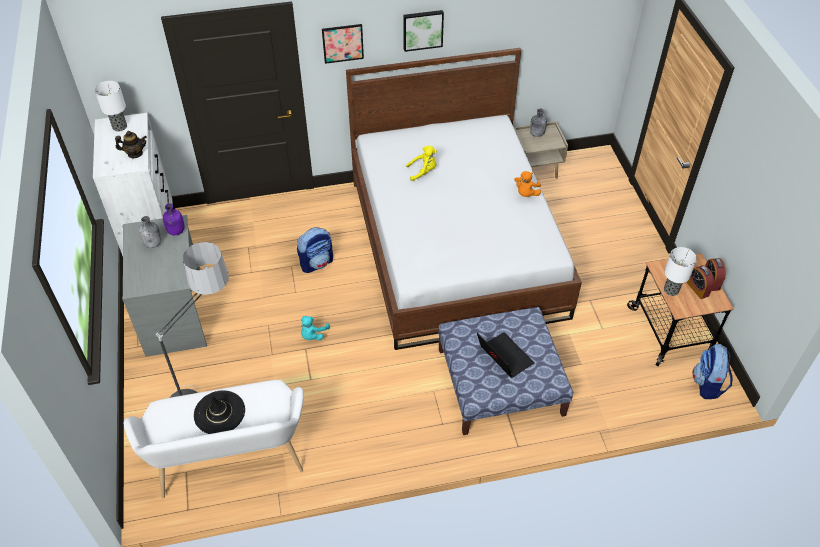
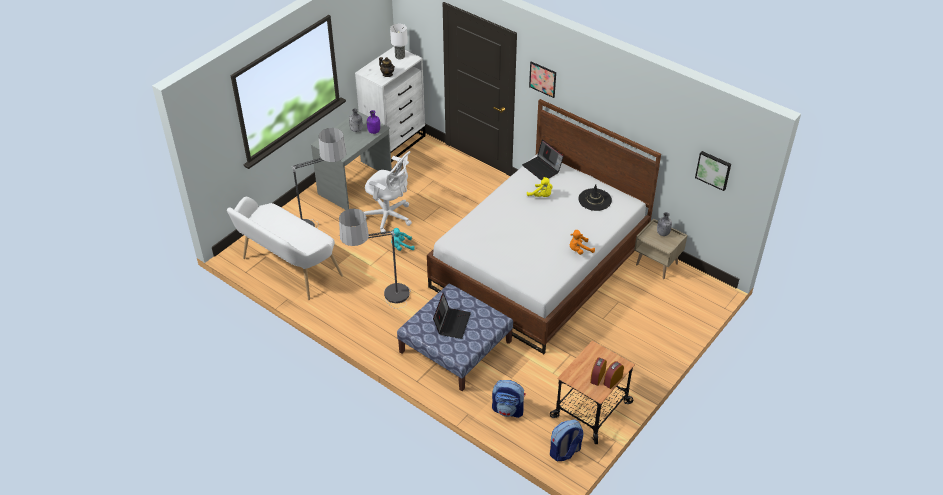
camera: 50 degrees right, 5 degrees down
black hat [194,390,245,434] -> black hat moved to [578,185,612,211]
backpack [297,227,333,273] -> backpack moved to [492,380,526,418]
picture [403,10,444,52] -> picture moved to [695,151,731,191]
table lamp [664,247,697,296] -> none
none -> floor lamp [339,209,411,309]
none -> white office chair [364,151,412,233]
none -> laptop [522,139,564,181]

